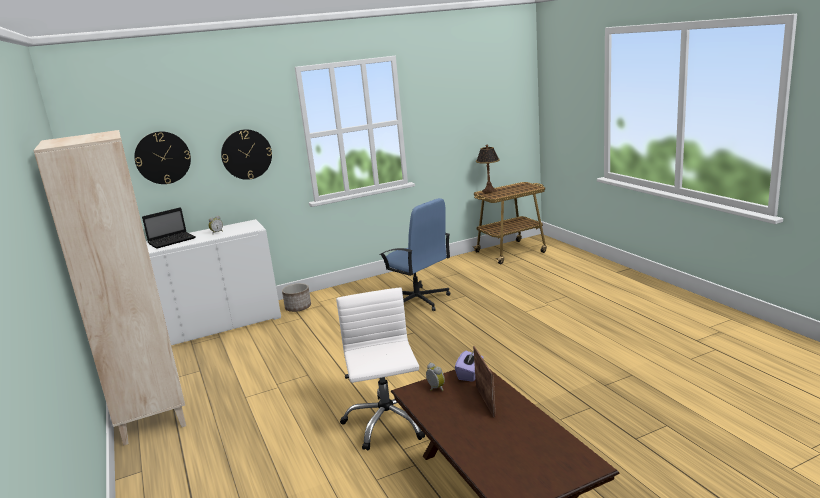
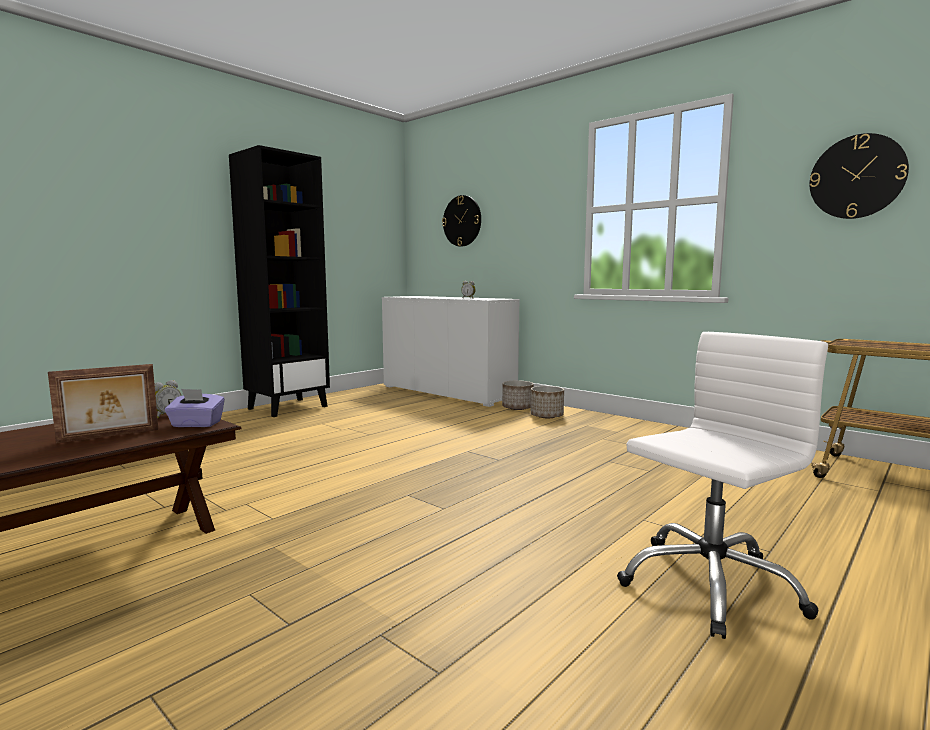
camera: 65 degrees right, 10 degrees down
beige bookcase [33,130,186,446] -> black bookcase [229,145,330,417]
laptop [142,207,196,249] -> none
wall clock [221,129,272,180] -> wall clock moved to [809,133,909,219]
white office chair [336,287,425,451] -> white office chair moved to [617,332,828,639]
blue office chair [379,198,450,311] -> none
table lamp [476,145,500,193] -> none
none -> planter [531,386,564,418]

